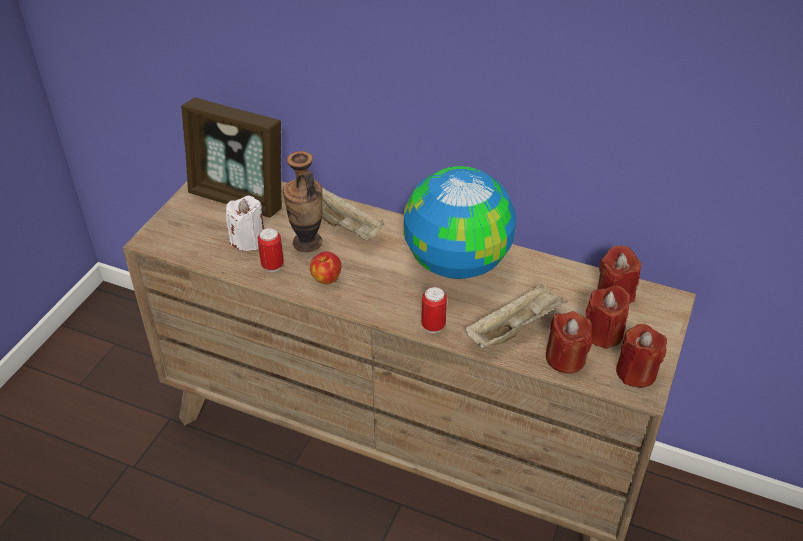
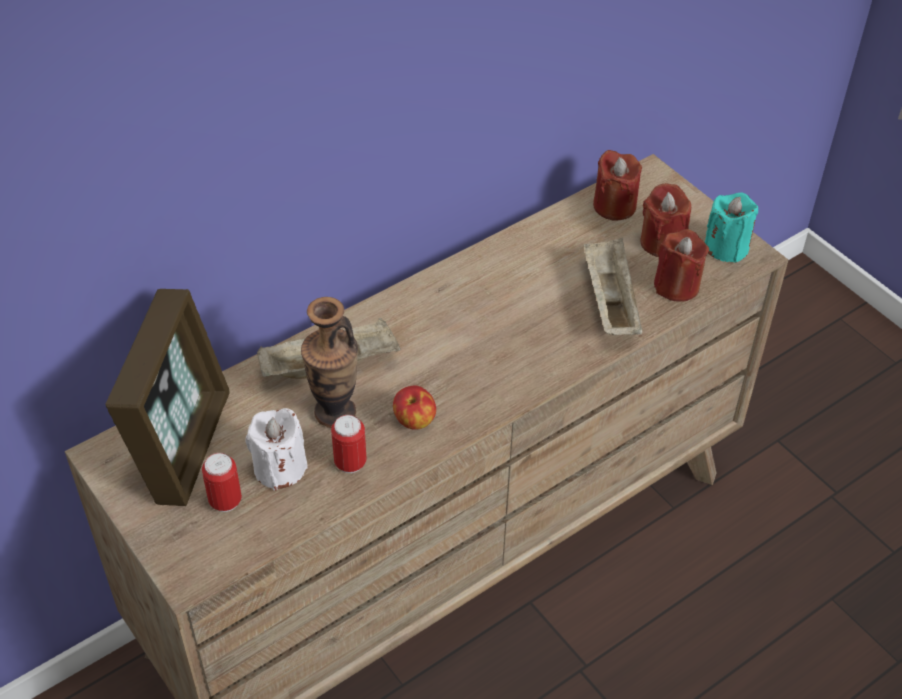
camera: 60 degrees left, 5 degrees up
picture frame [181,97,282,218] -> picture frame turned 45 degrees counterclockwise [105,289,230,506]
globe [404,166,516,279] -> none
can [421,287,447,333] -> can moved to [202,453,242,512]
red candle [616,324,667,388] -> turquoise candle [705,192,758,263]

